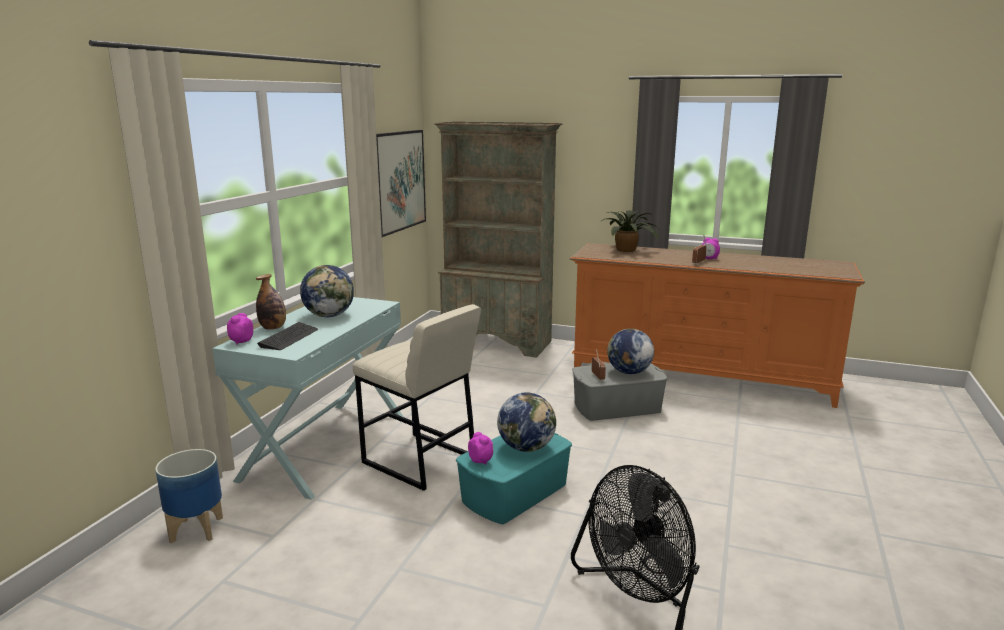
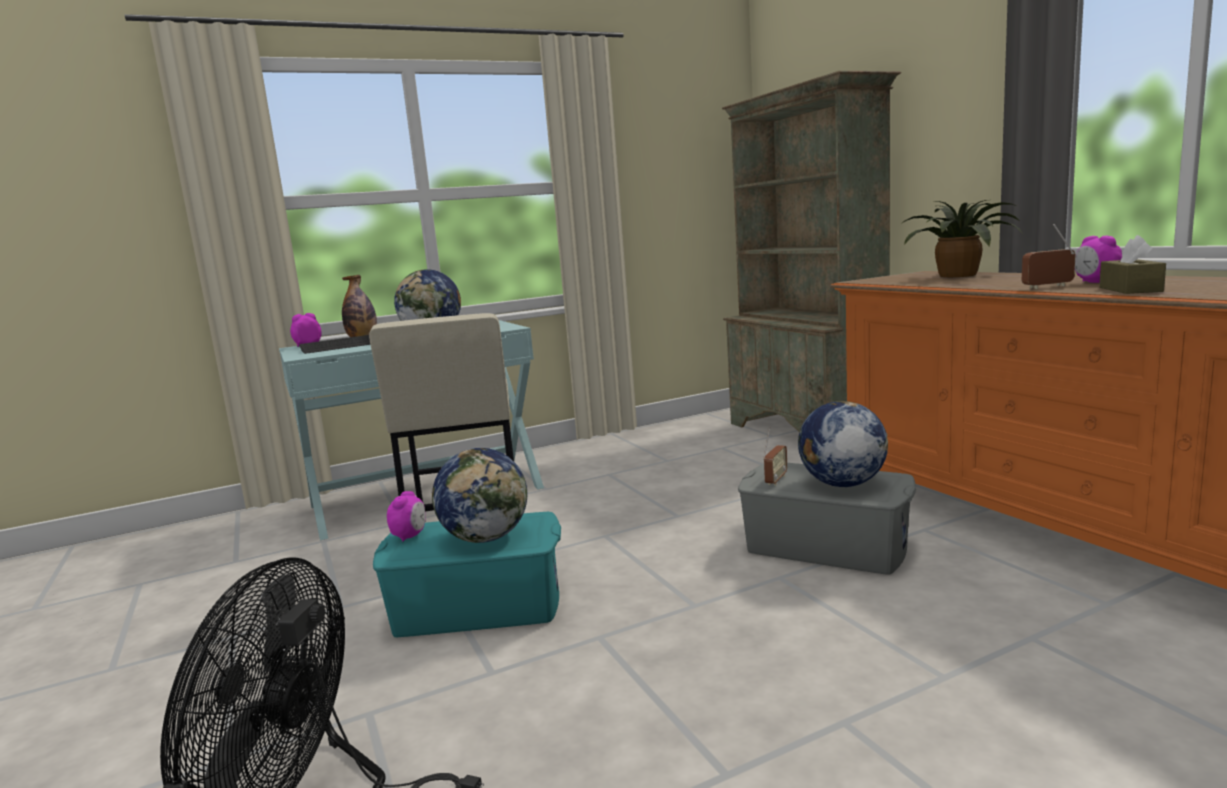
camera: 45 degrees right, 5 degrees down
planter [155,449,223,543] -> none
picture [376,130,426,237] -> none
none -> brown tissue box [1099,235,1166,294]

